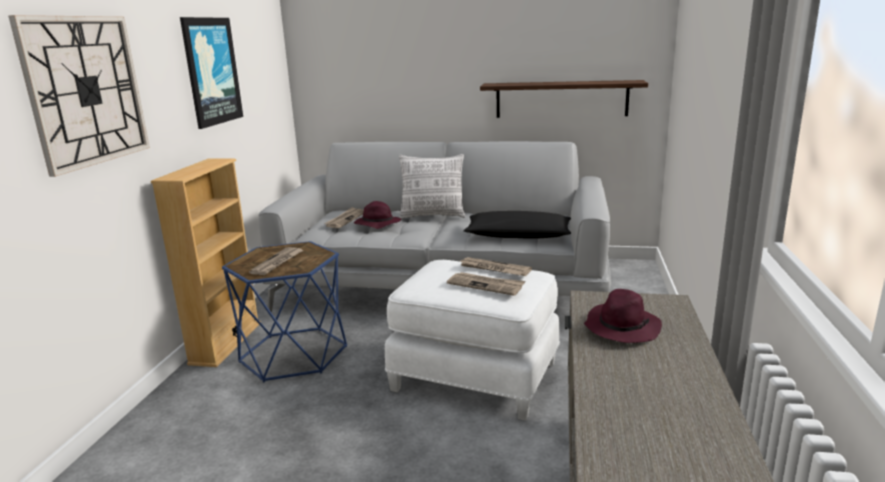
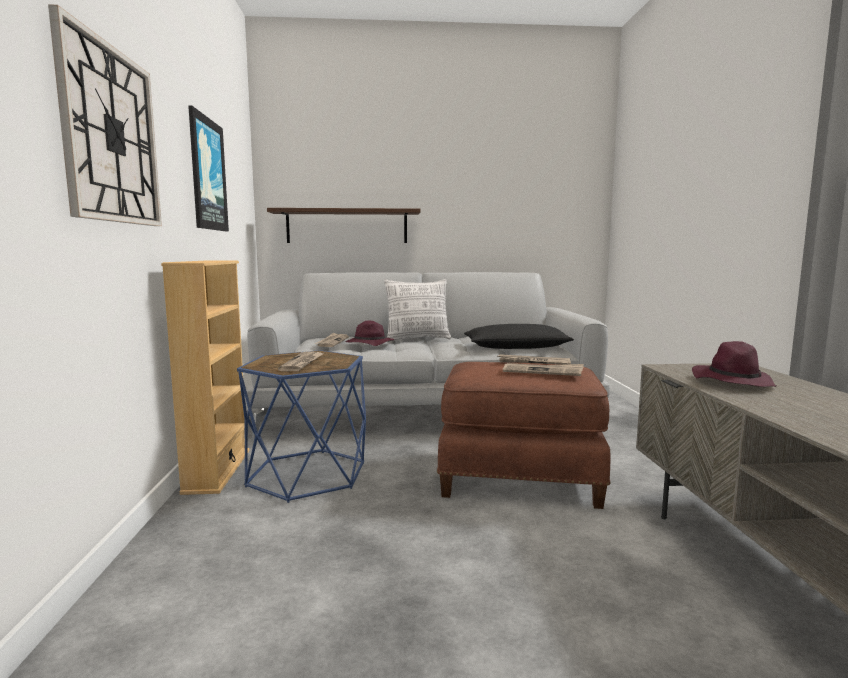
camera: 15 degrees left, 10 degrees down
white ottoman [385,260,560,421] -> brown ottoman [437,362,611,509]
shelf [480,80,648,118] -> shelf moved to [267,208,420,243]

